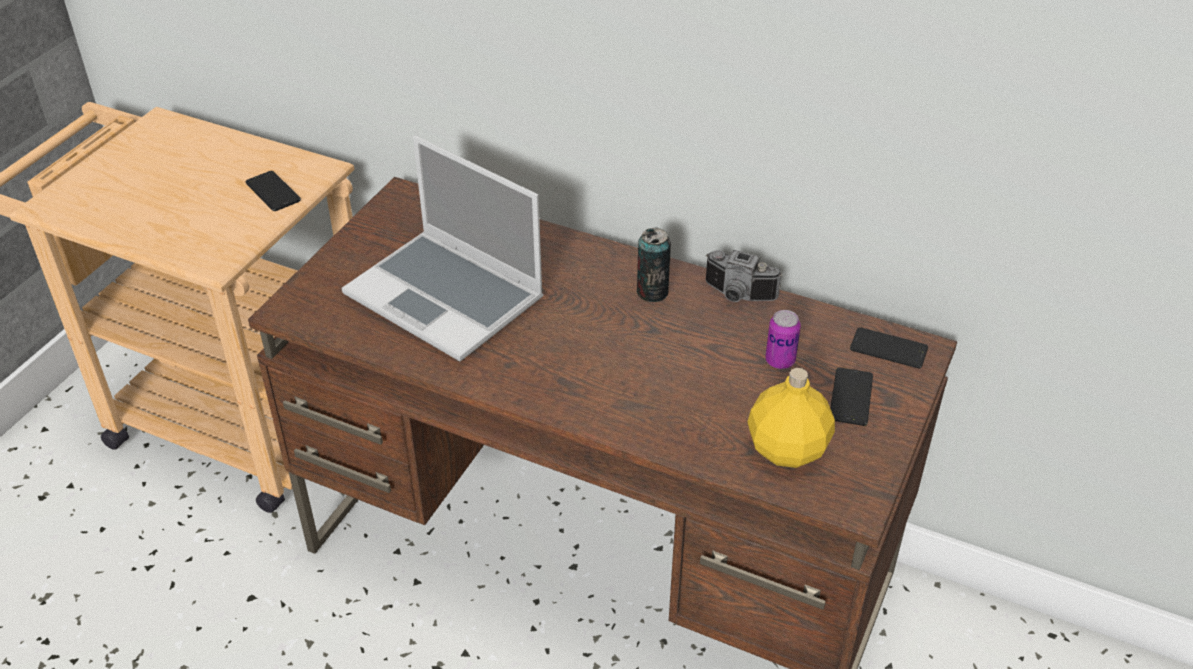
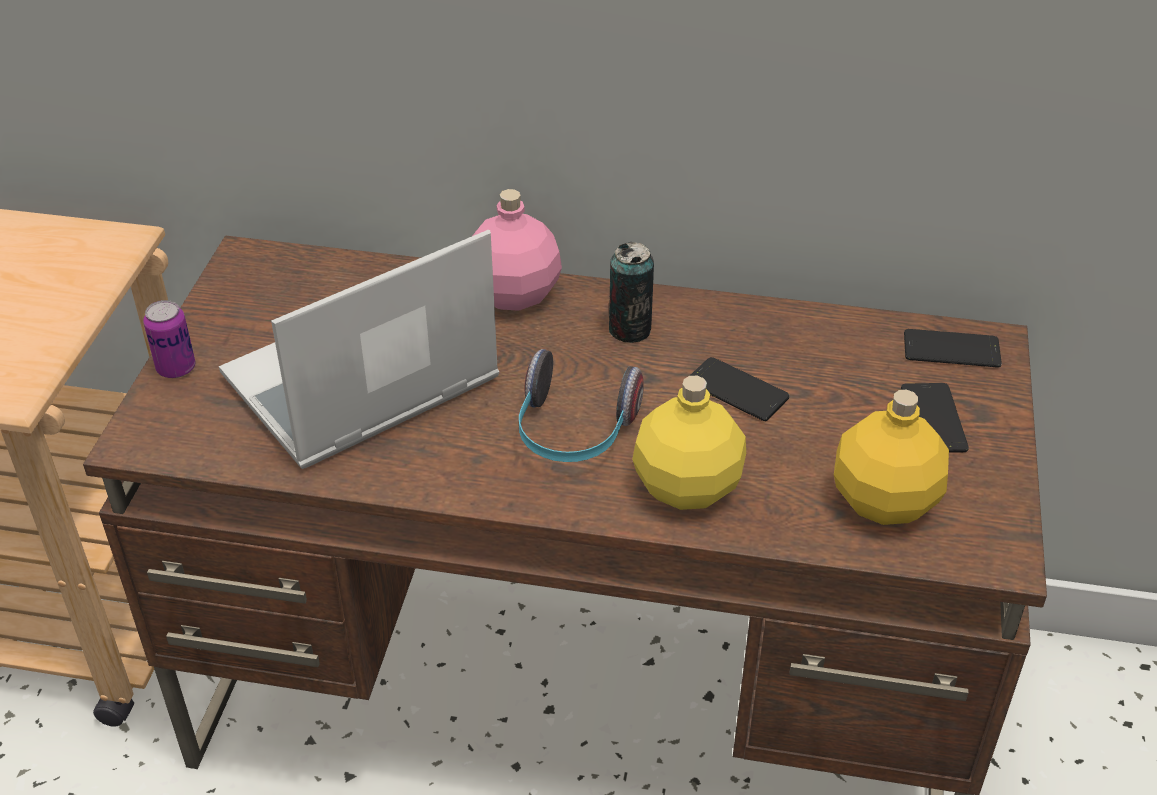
camera: 15 degrees left, 0 degrees up
phone [245,171,301,211] -> phone moved to [690,357,789,421]
laptop [342,135,544,362] -> laptop turned 120 degrees clockwise [219,229,499,469]
camera [706,250,783,302] -> none
can [765,310,801,369] -> can moved to [143,300,196,378]
none -> pink bottle [473,189,562,311]
none -> headphones [519,349,644,462]
none -> yellow bottle [632,376,746,510]

